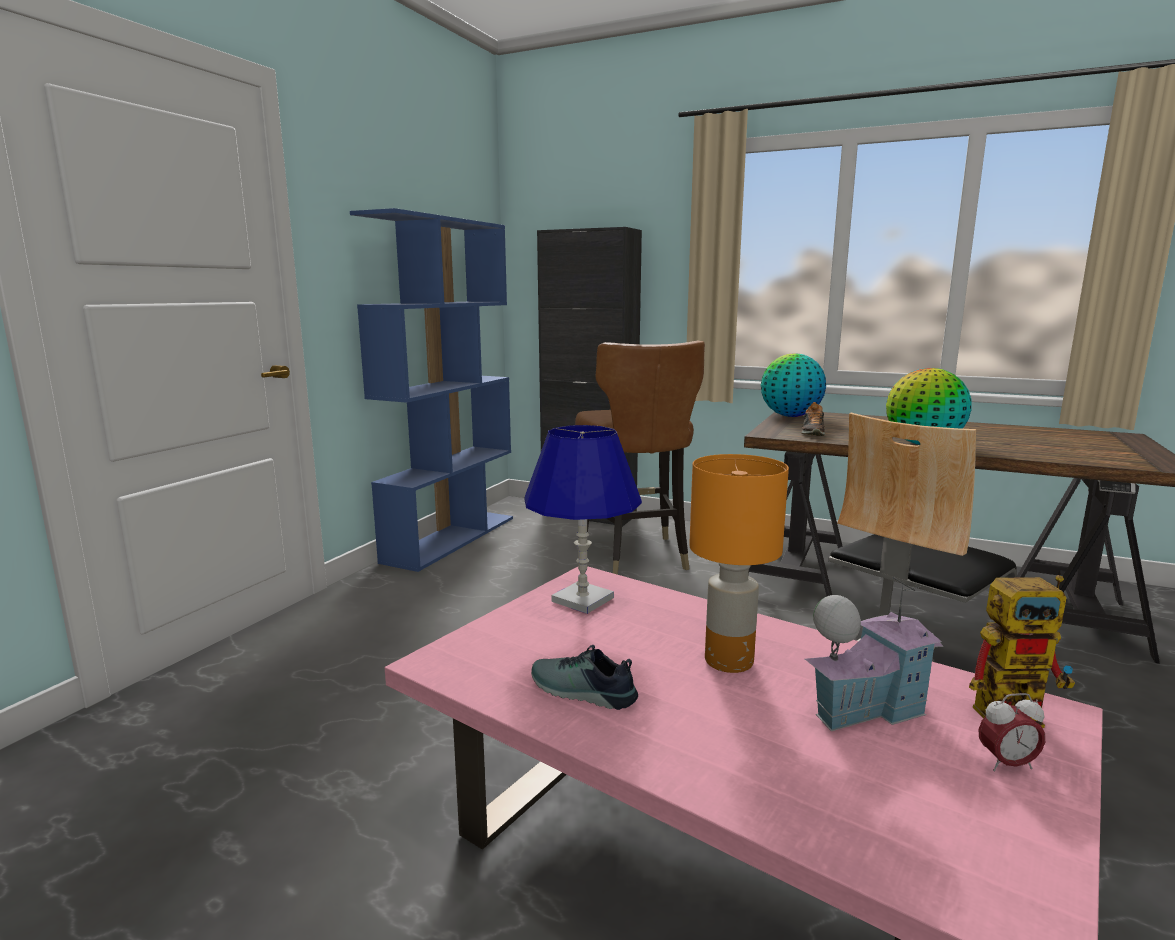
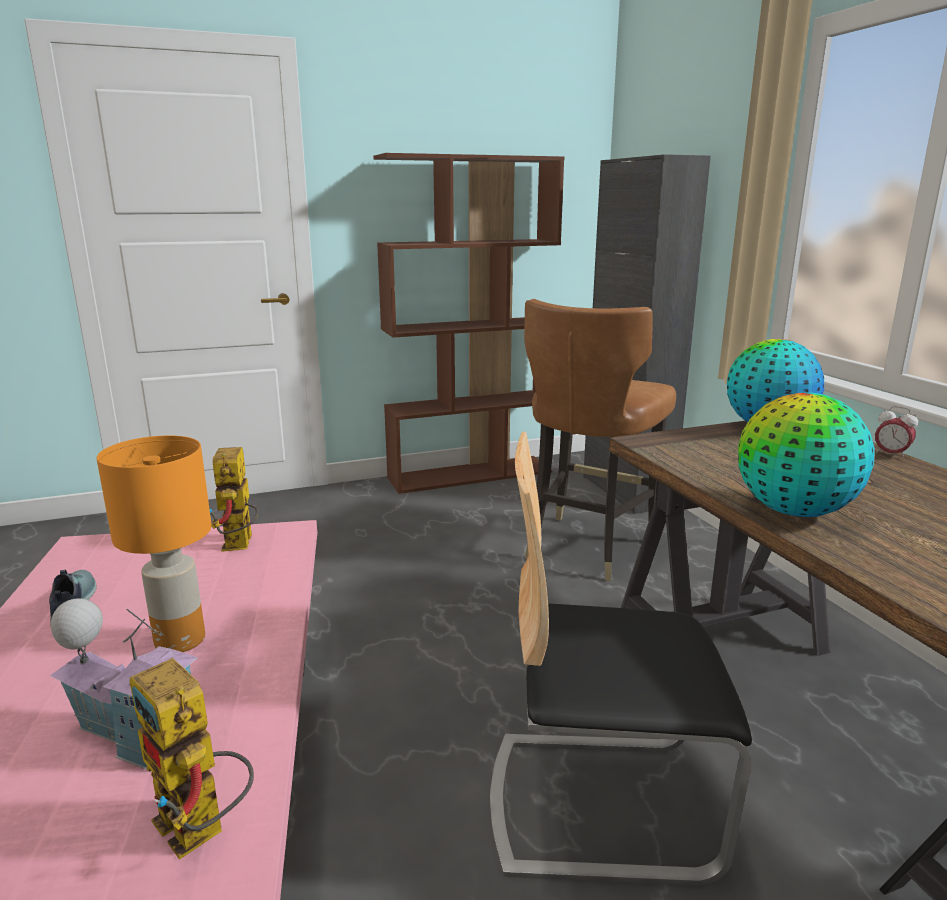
camera: 45 degrees right, 5 degrees up
blue bookcase [350,208,513,572] -> brown bookcase [373,153,564,494]
blue table lamp [524,425,642,614] -> toy robot [210,447,258,552]
shoe [801,402,826,436] -> none
alarm clock [978,693,1045,771] -> alarm clock moved to [875,406,918,459]

